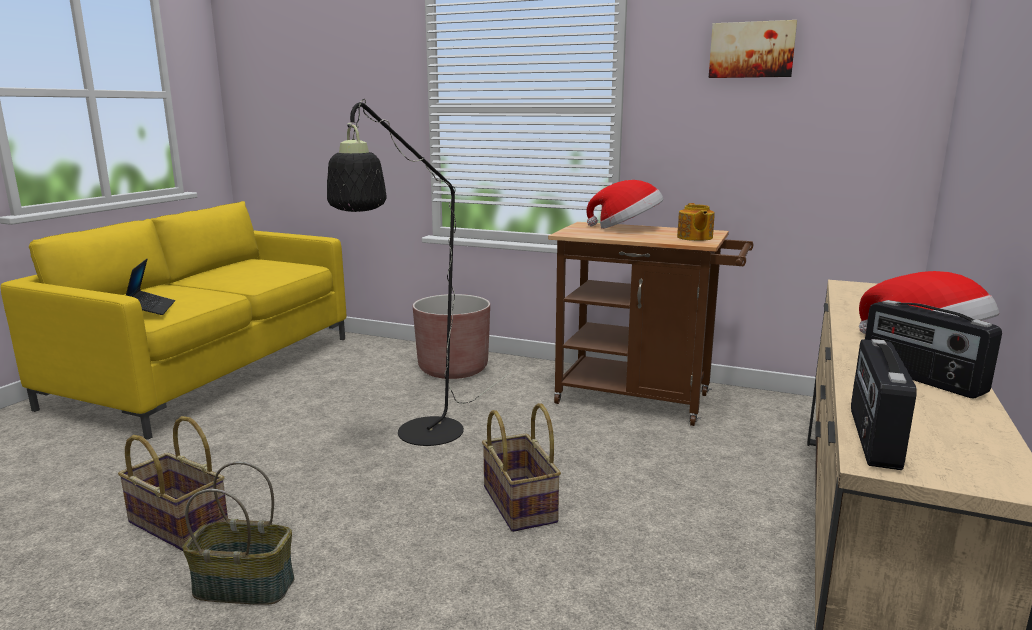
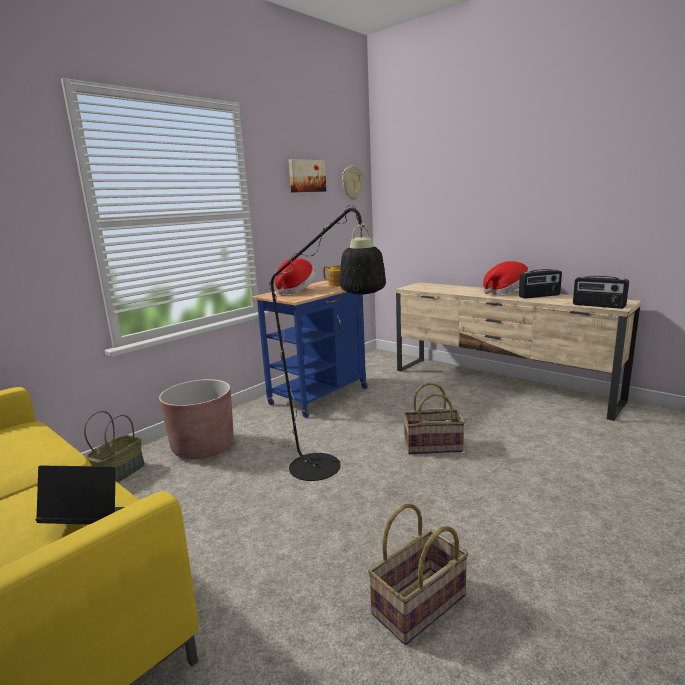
camera: 70 degrees left, 0 degrees up
basket [182,462,294,605] -> basket moved to [84,411,145,483]
brown cart [548,222,753,426] -> blue cart [252,281,368,418]
none -> wall clock [342,166,364,200]

